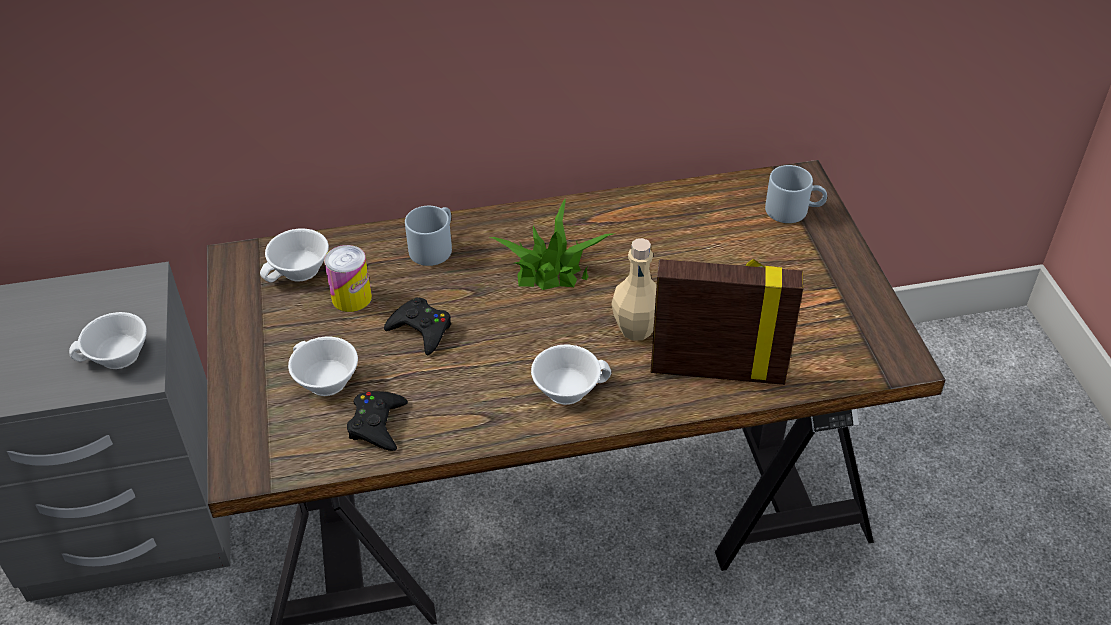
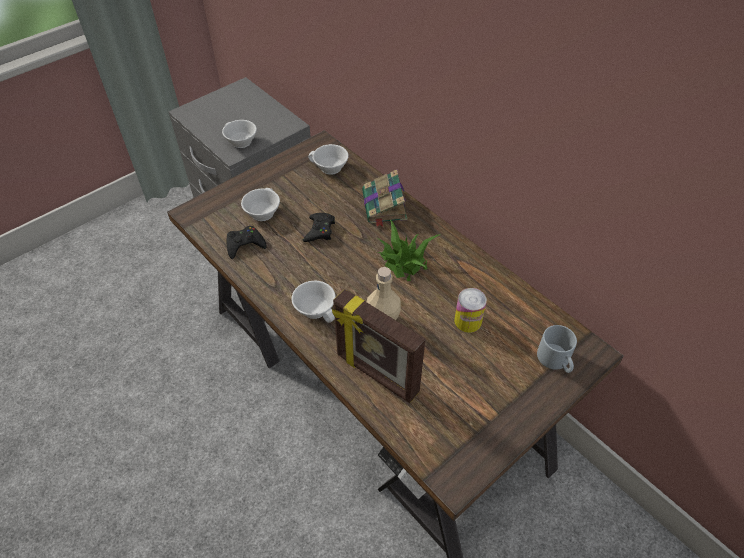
camera: 60 degrees right, 5 degrees up
can [324,245,372,312] -> can moved to [454,288,487,333]
grey mug [405,206,452,266] -> book [362,170,407,227]
picture frame [651,259,803,385] -> picture frame turned 150 degrees clockwise [332,289,426,403]

